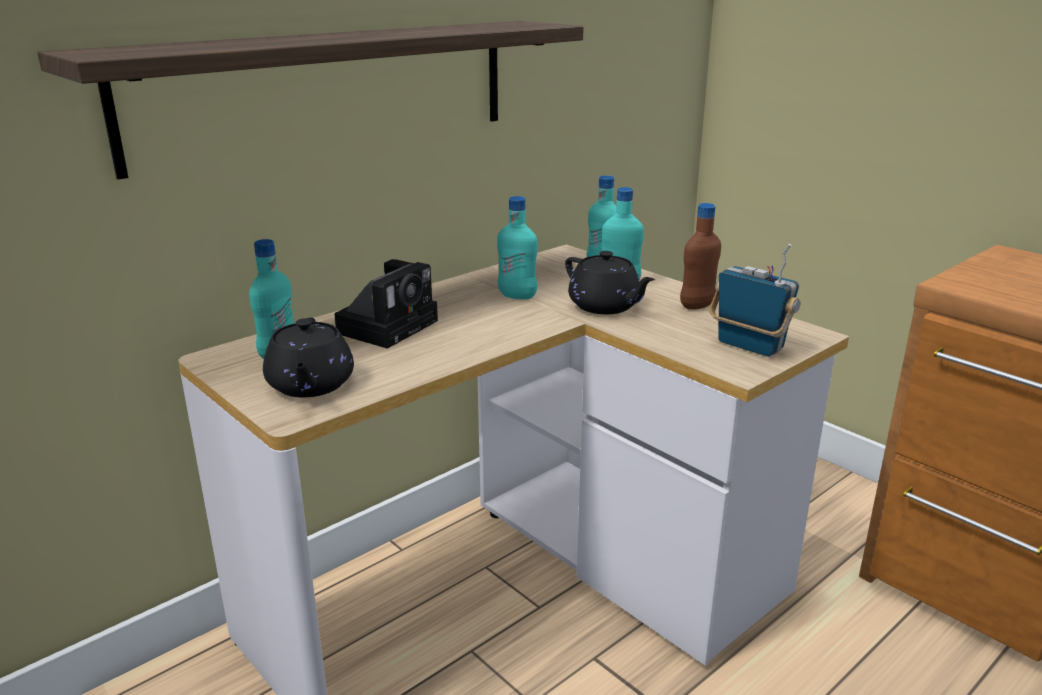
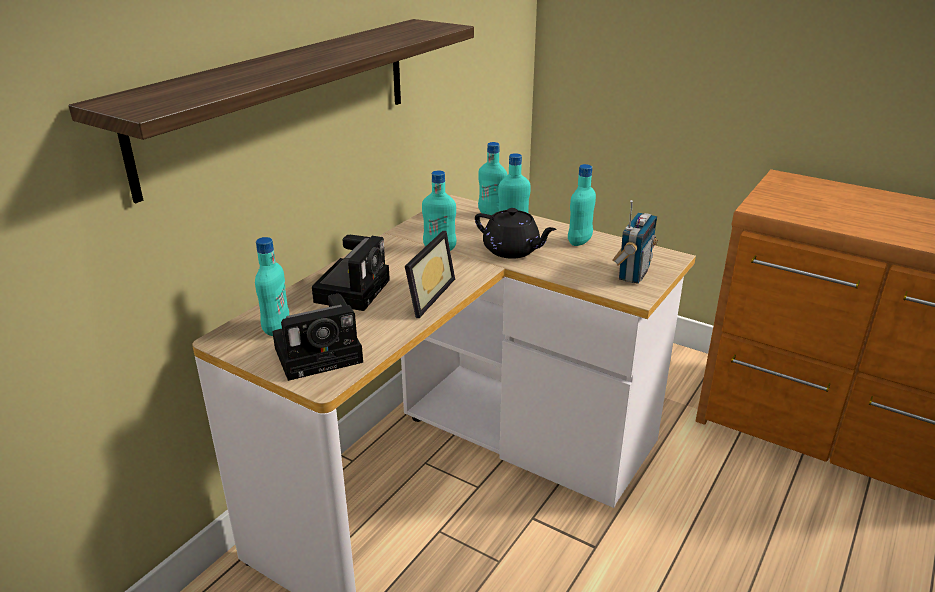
camera: 15 degrees left, 5 degrees up
black teapot [263,318,354,397] -> camera [272,294,363,381]
brown bottle [680,203,721,310] -> turquoise bottle [568,164,596,246]
radio [709,243,800,357] -> radio turned 90 degrees clockwise [612,200,658,284]
none -> picture frame [405,231,455,318]

